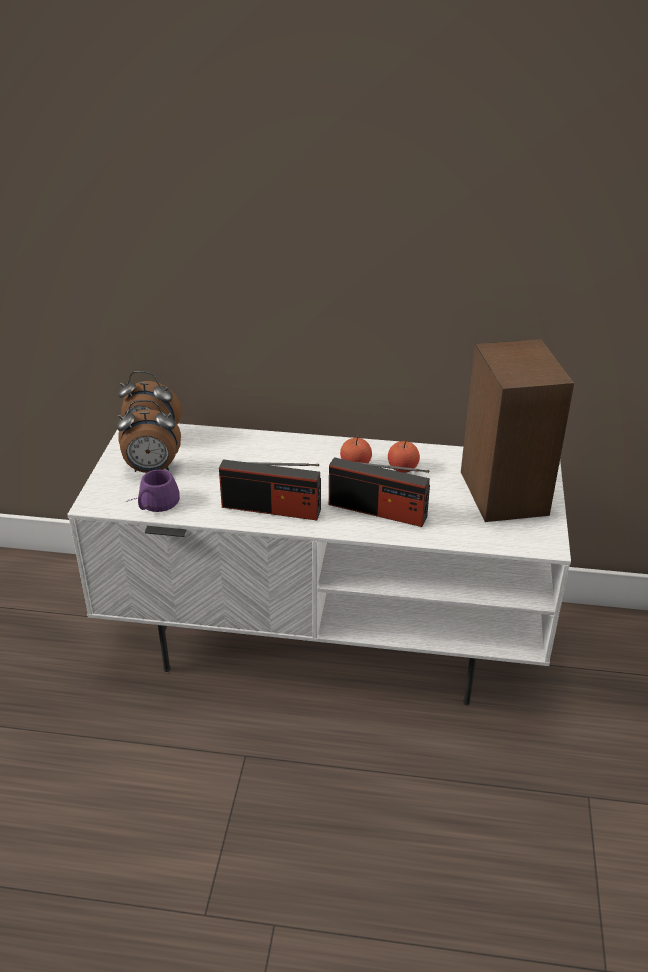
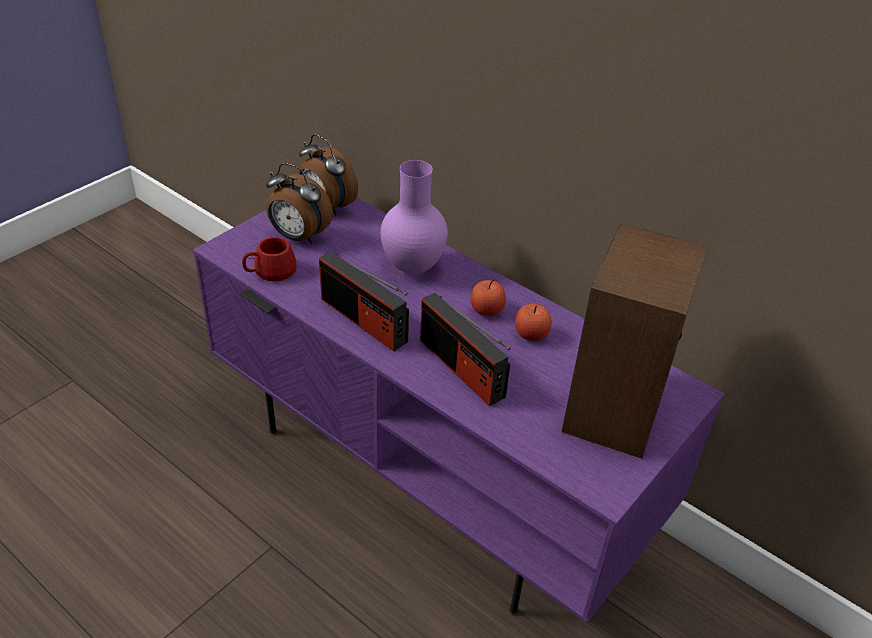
camera: 30 degrees right, 5 degrees up
white tv stand [67,424,571,705] -> purple tv stand [193,198,725,623]
purple mug [126,470,180,512] -> red mug [242,237,297,281]
none -> purple vase [380,160,448,274]

